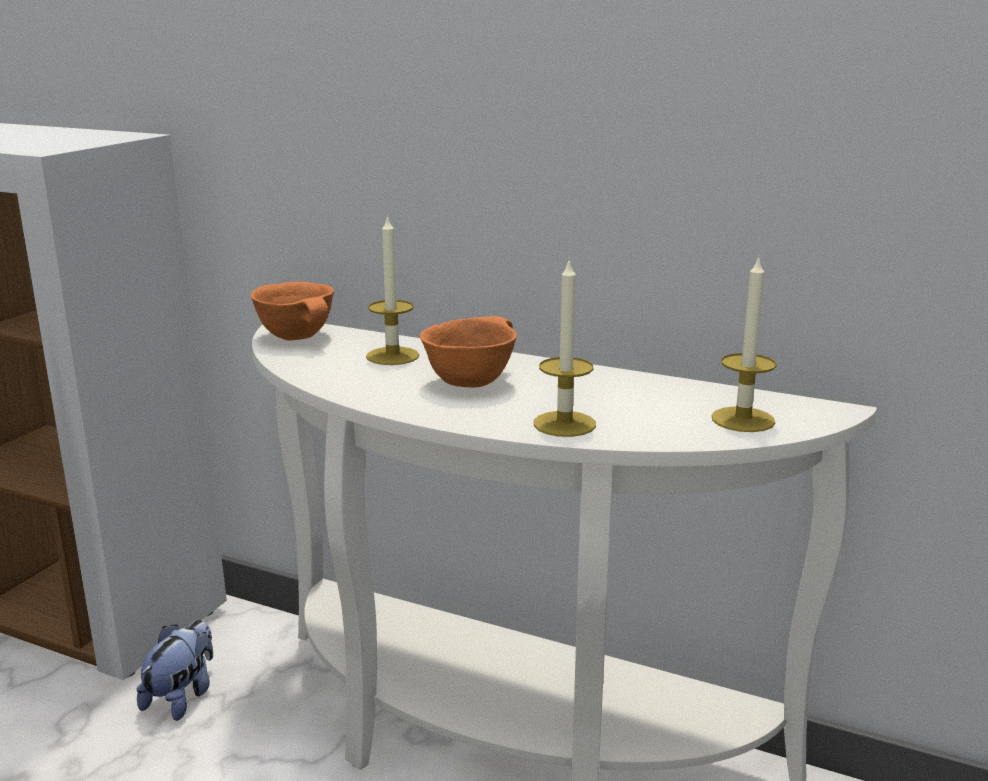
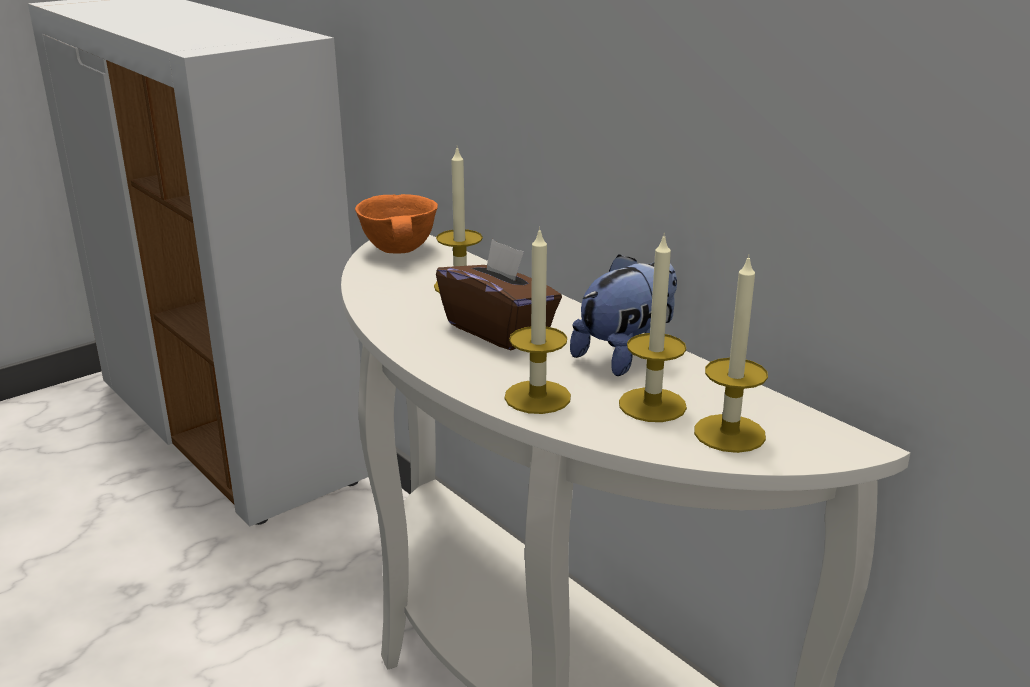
camera: 25 degrees right, 5 degrees up
plush toy [137,620,213,721] -> plush toy moved to [570,254,677,376]
orange bowl [420,316,517,387] -> brown tissue box [436,239,562,350]
none -> candle [619,233,687,422]

